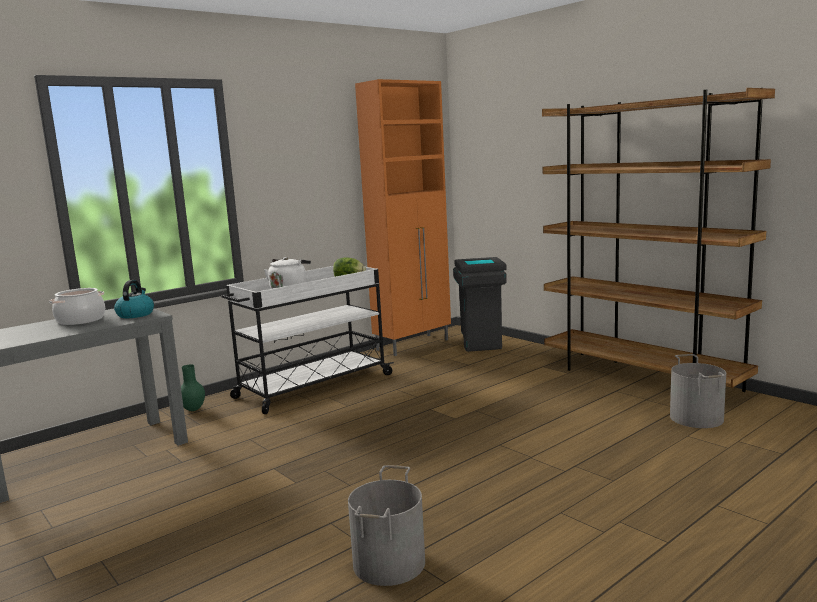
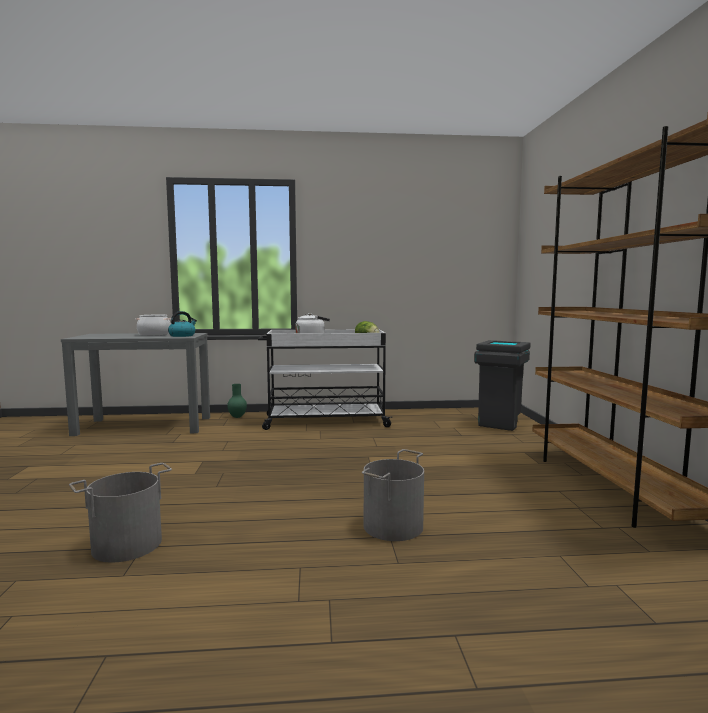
camera: 35 degrees right, 5 degrees down
orange cabinet [355,79,451,356] -> none
grey bucket [670,354,726,428] -> grey bucket moved to [362,449,424,541]

